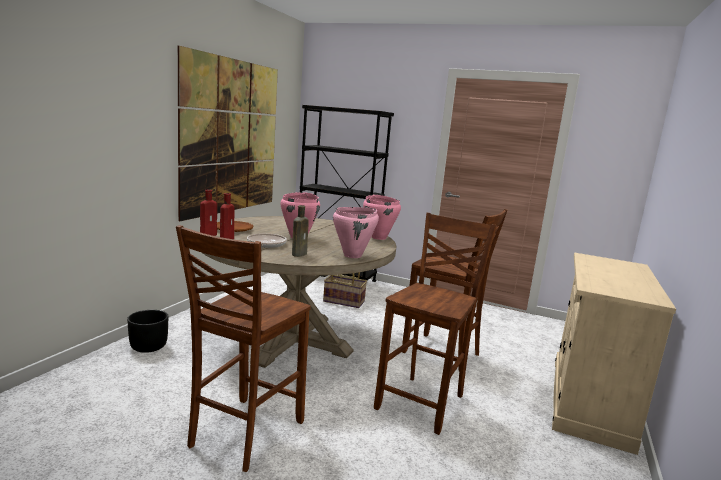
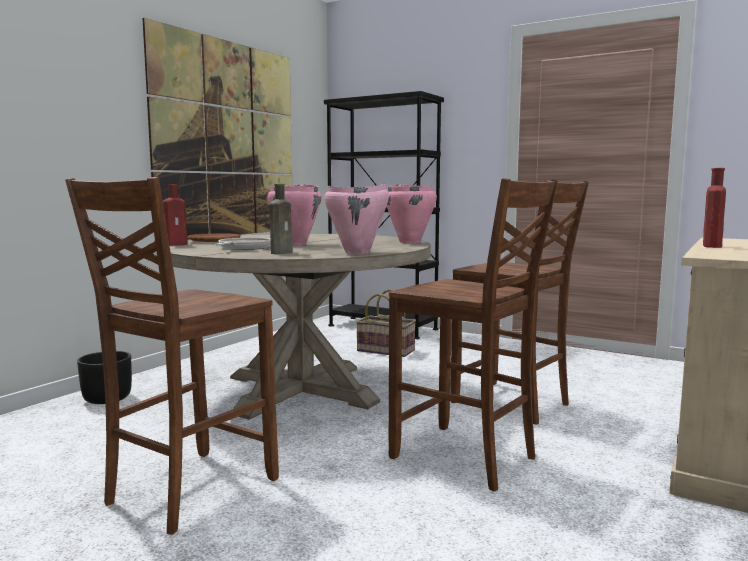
camera: 10 degrees right, 5 degrees down
red bottle [220,193,234,239] -> red bottle moved to [703,168,726,248]
brown chair [374,213,497,435] -> brown chair turned 90 degrees clockwise [389,178,558,492]

